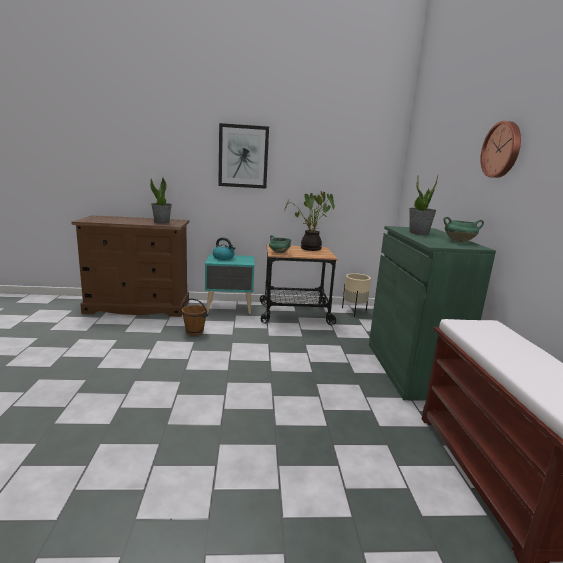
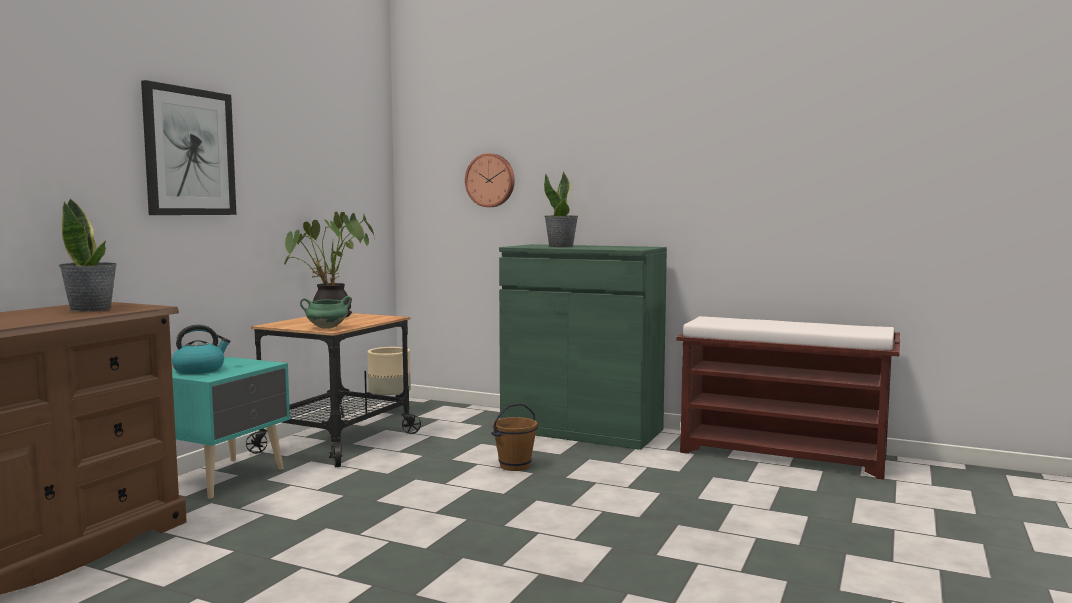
camera: 60 degrees left, 10 degrees down
brown bucket [181,298,208,336] -> brown bucket moved to [491,403,538,471]
green cooking pot [443,217,484,242] -> none
wall clock [480,121,521,178] -> wall clock moved to [465,153,515,207]

